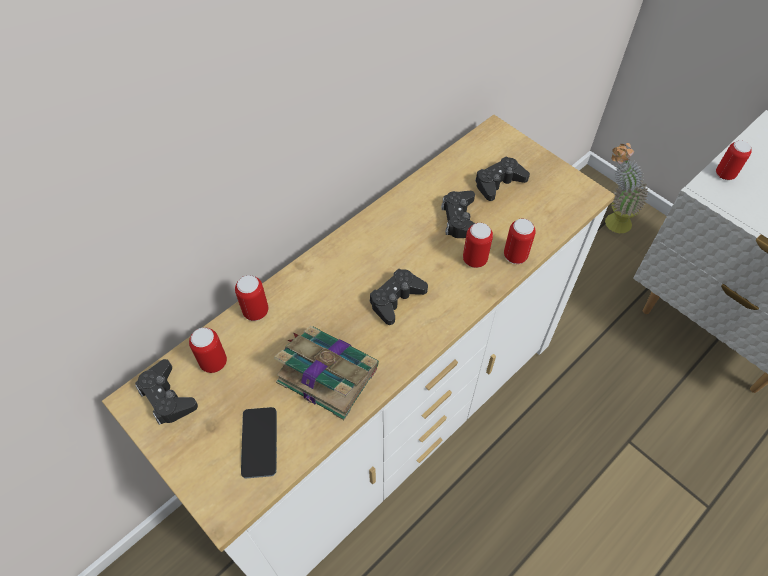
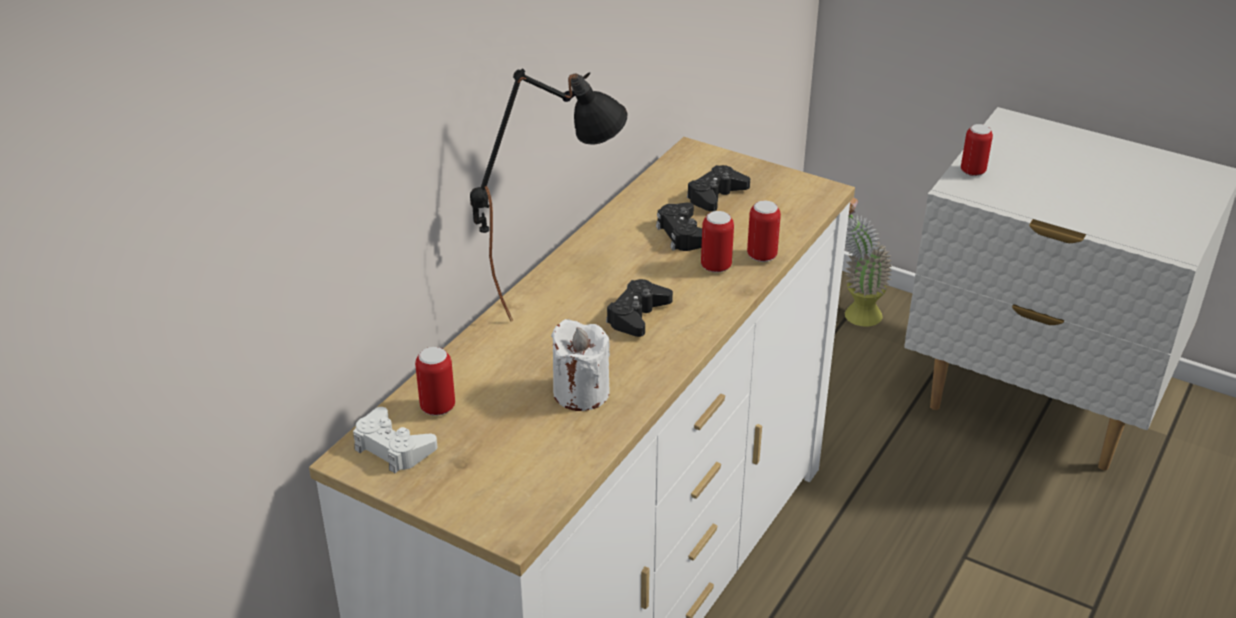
camera: 15 degrees left, 20 degrees down
black game controller [135,359,198,425] -> white game controller [353,407,437,473]
can [235,275,268,321] -> none
phone [241,407,277,478] -> none
book [274,326,379,420] -> white candle [551,319,610,411]
none -> black table lamp [470,68,628,321]

